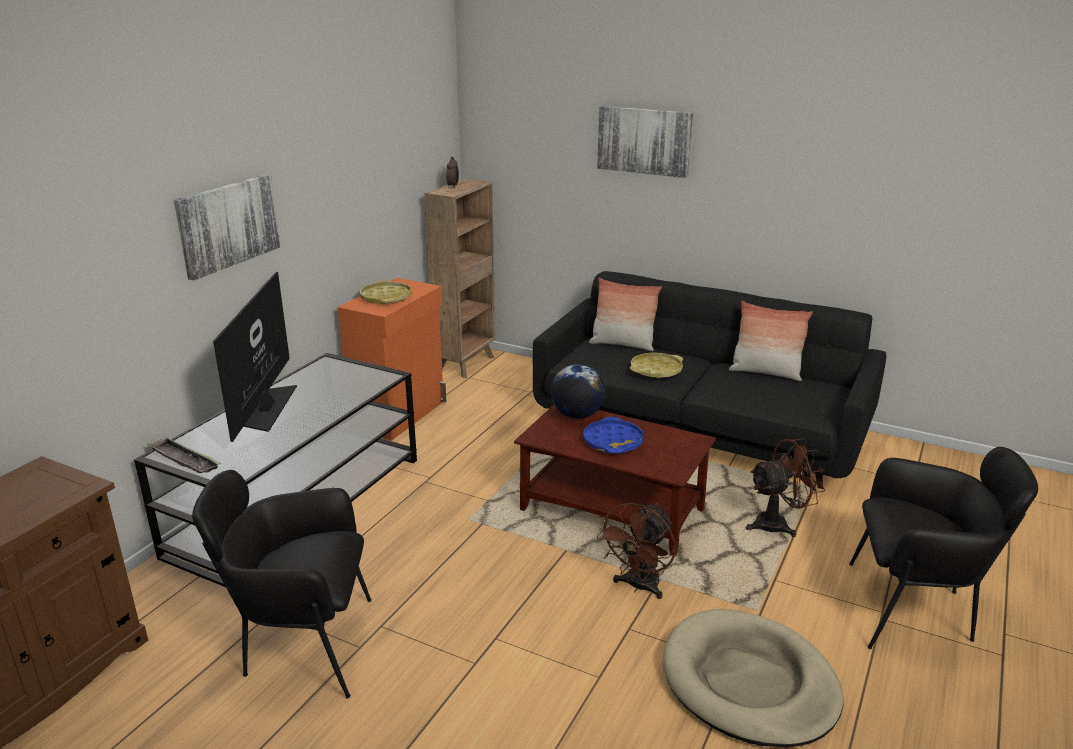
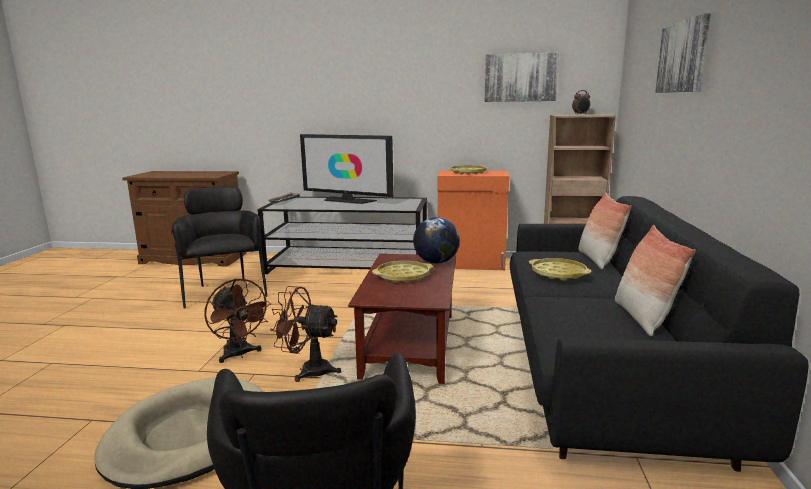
camera: 70 degrees right, 10 degrees down
picture [174,174,280,280] -> picture moved to [485,53,559,102]
television [213,272,297,442] -> television turned 135 degrees counterclockwise [300,134,394,204]
blue tray [583,417,644,453] -> yellow tray [372,261,433,283]
brown fan [746,438,825,537] -> brown fan moved to [204,279,271,363]

